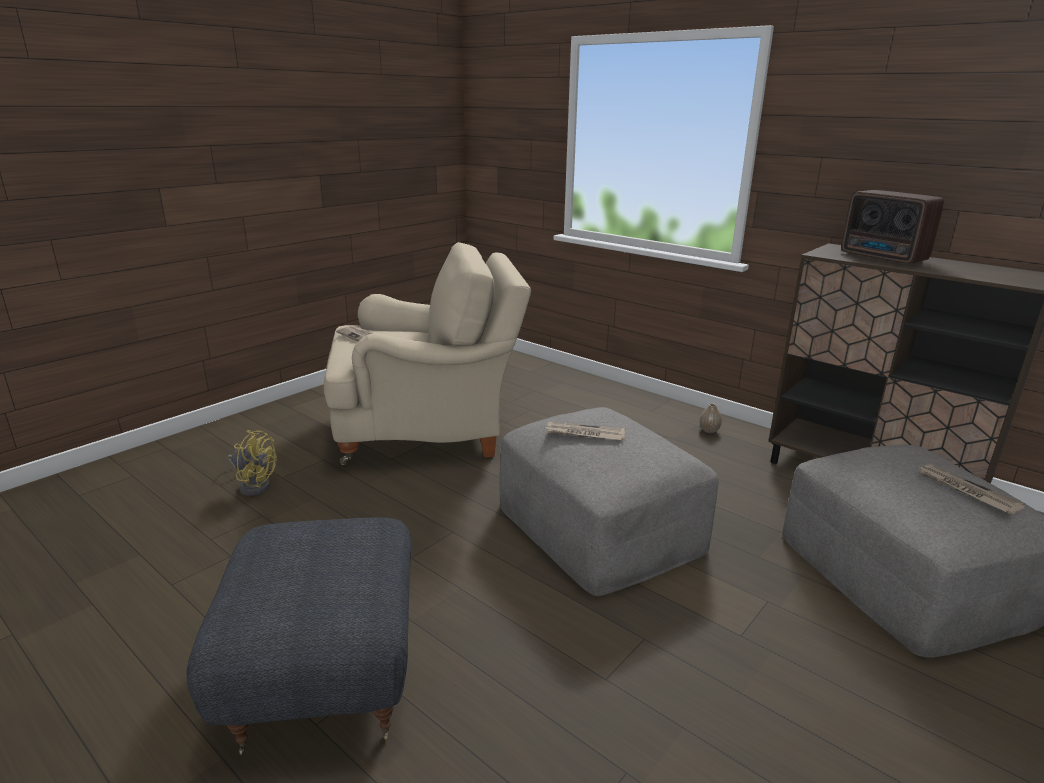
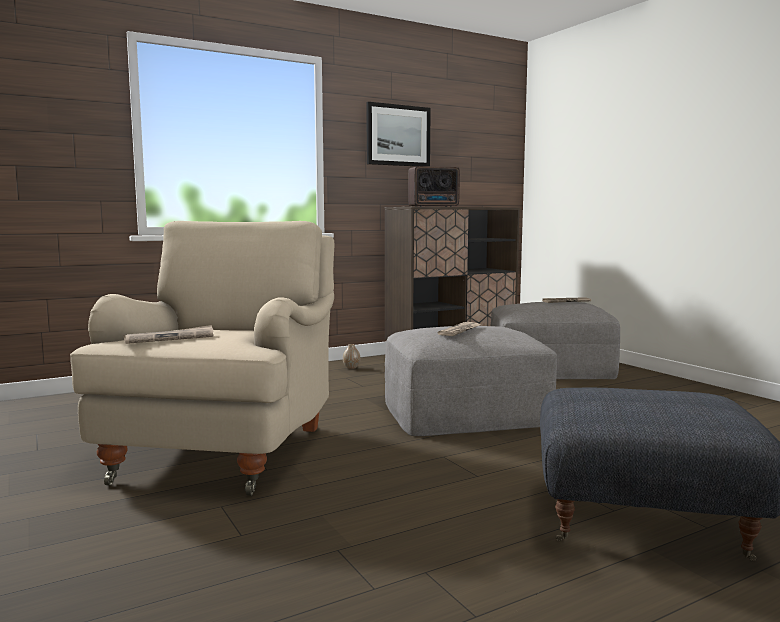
camera: 70 degrees left, 15 degrees down
yellow fan [227,430,277,496] -> none
none -> picture [366,102,431,166]

